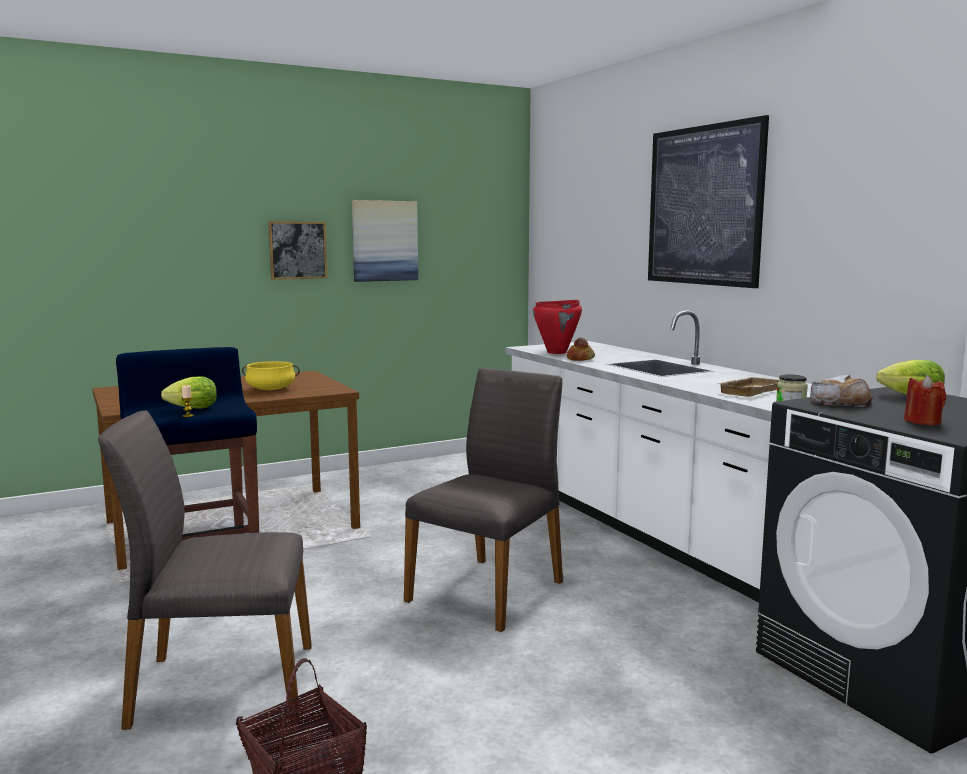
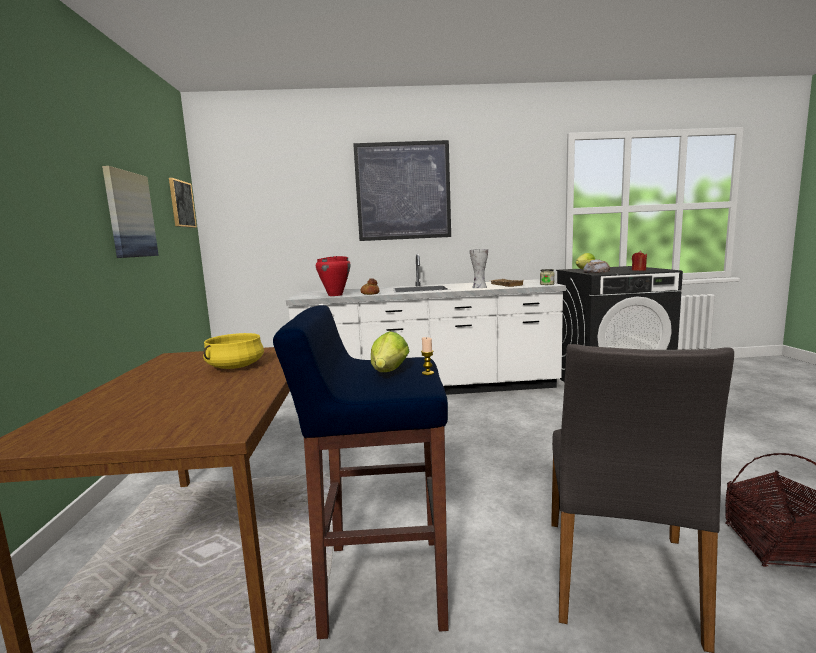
camera: 65 degrees left, 0 degrees up
picture [268,221,327,280] -> picture moved to [169,178,197,228]
grey chair [404,368,563,632] -> none
none -> vase [470,249,488,288]

